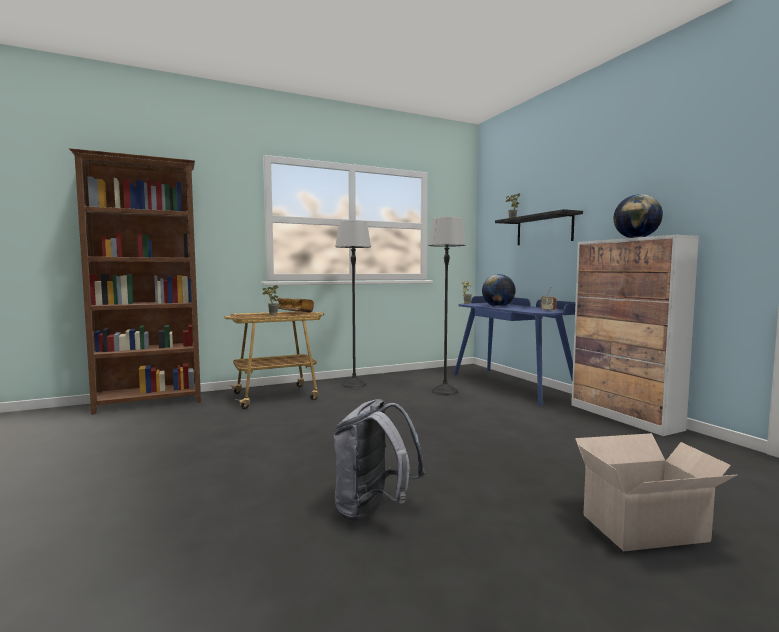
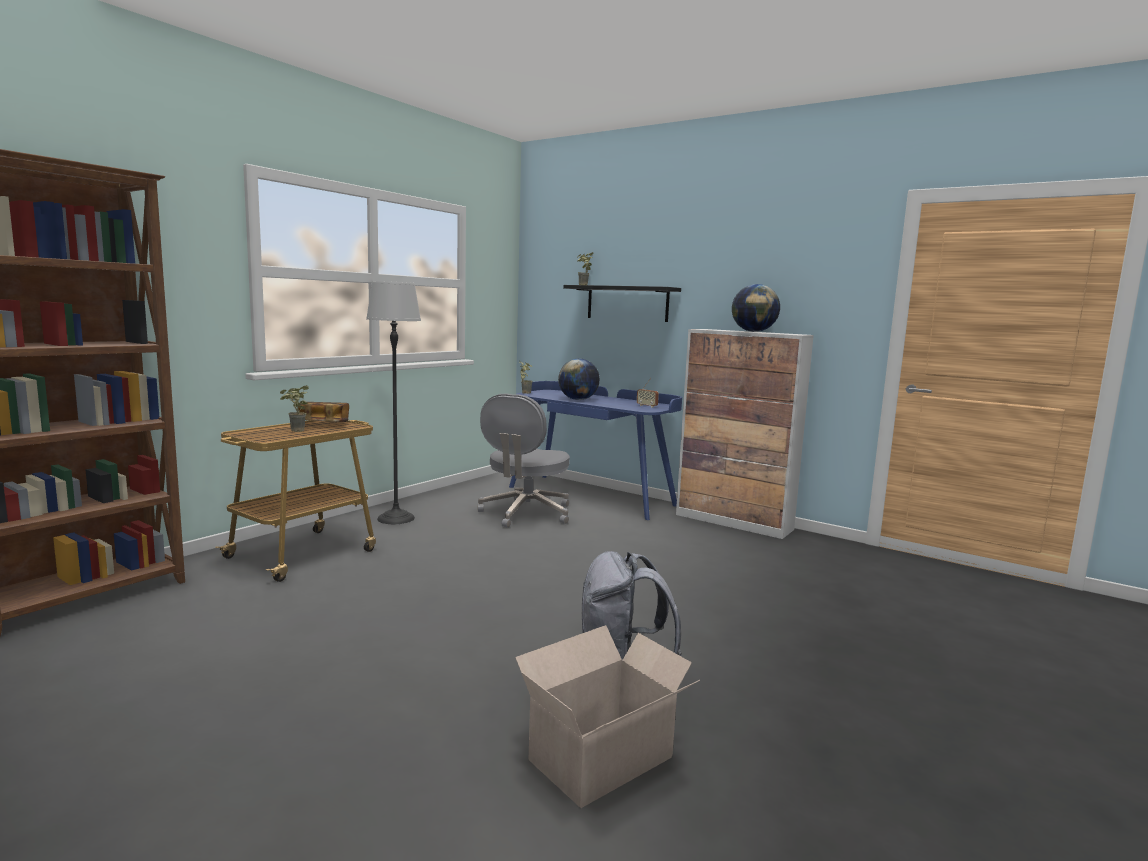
camera: 30 degrees left, 5 degrees up
floor lamp [428,217,466,395] -> grey office chair [477,393,570,528]
cardboard box [575,433,737,551] -> cardboard box moved to [515,625,700,808]

